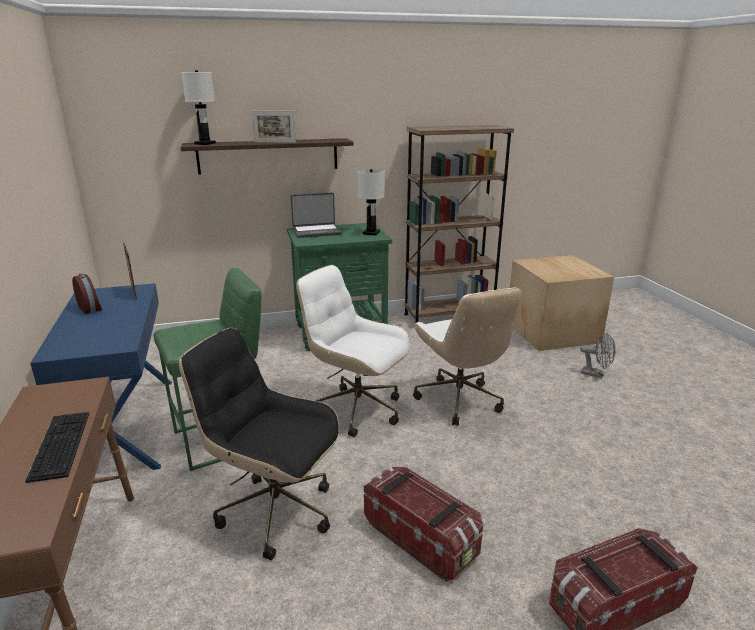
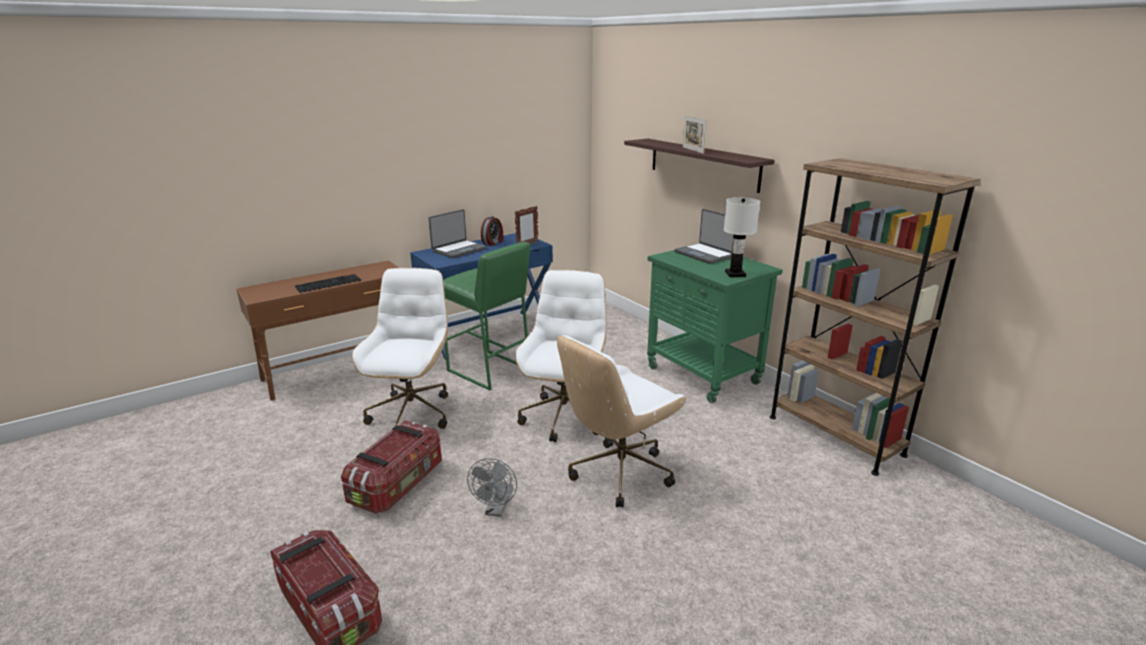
camera: 70 degrees right, 0 degrees up
black office chair [179,328,339,560] -> white office chair [352,268,448,429]
white table lamp [181,70,216,145] -> none
cardboard box [510,255,614,351] -> none
grey fan [580,333,616,378] -> grey fan moved to [467,458,517,517]
none -> laptop [428,209,487,258]

